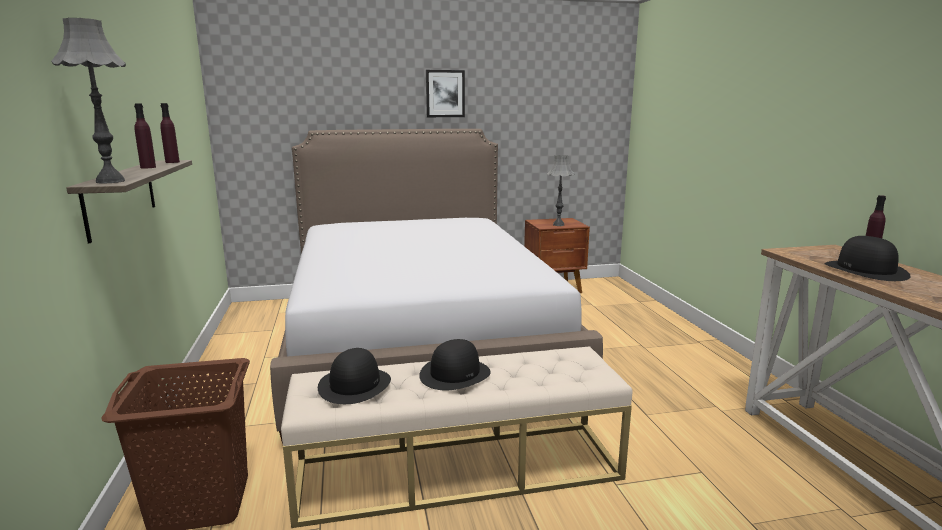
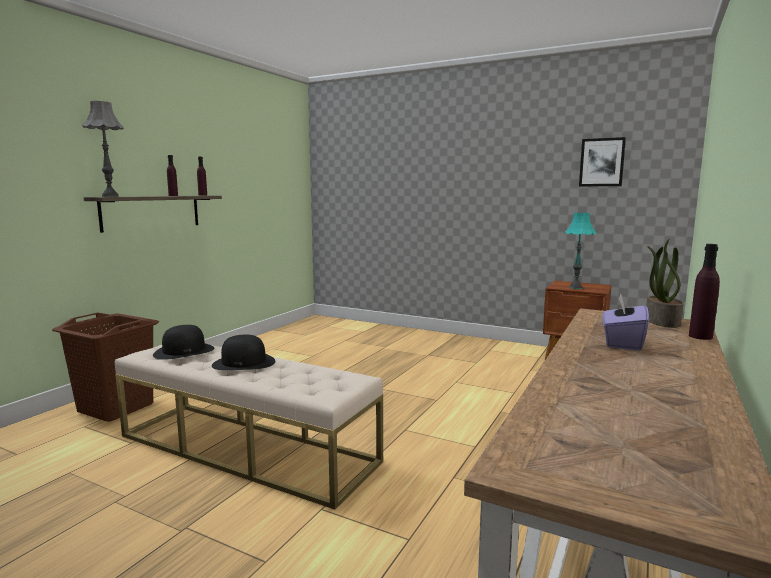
camera: 40 degrees right, 5 degrees down
bed [270,129,603,444] -> none
picture [426,70,465,117] -> picture moved to [579,137,626,186]
grey table lamp [547,155,575,226] -> turquoise table lamp [565,213,596,289]
black hat [825,236,911,281] -> purple tissue box [603,294,649,351]
none -> potted plant [646,239,684,328]

